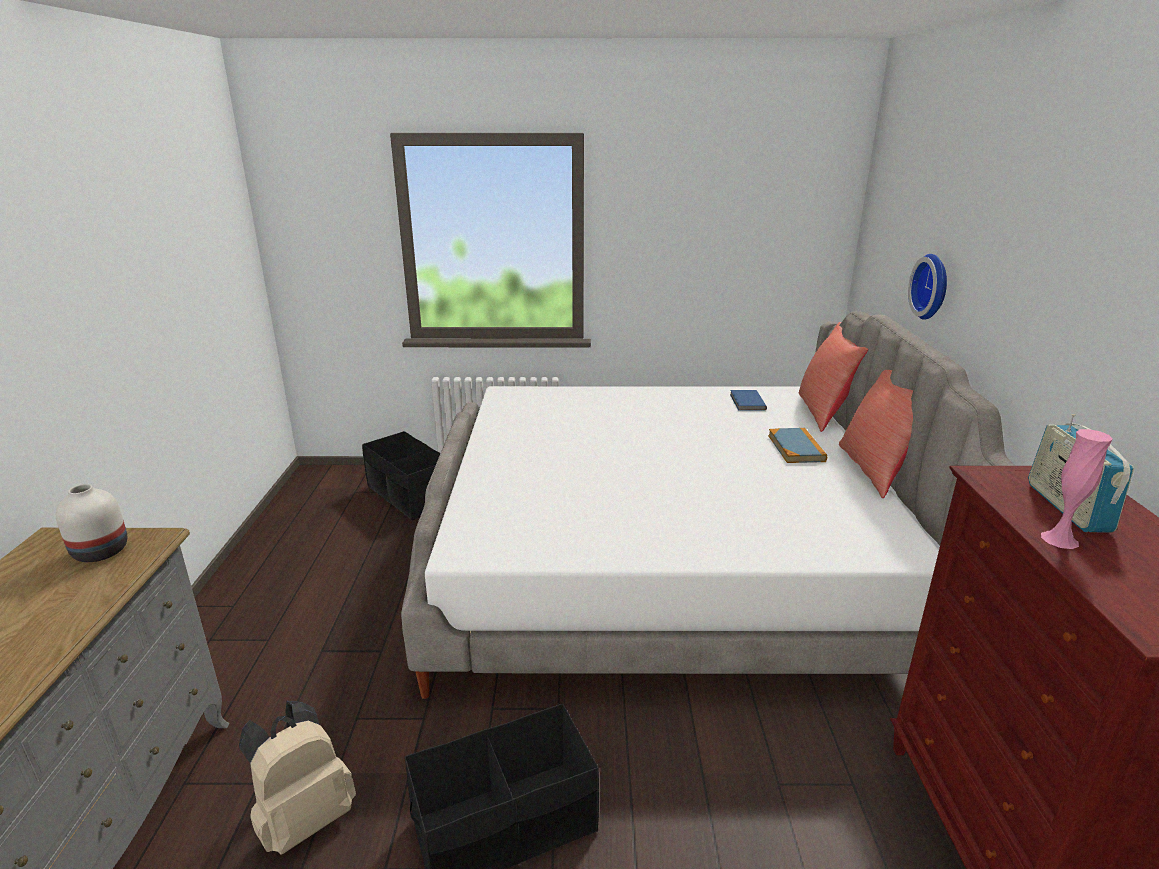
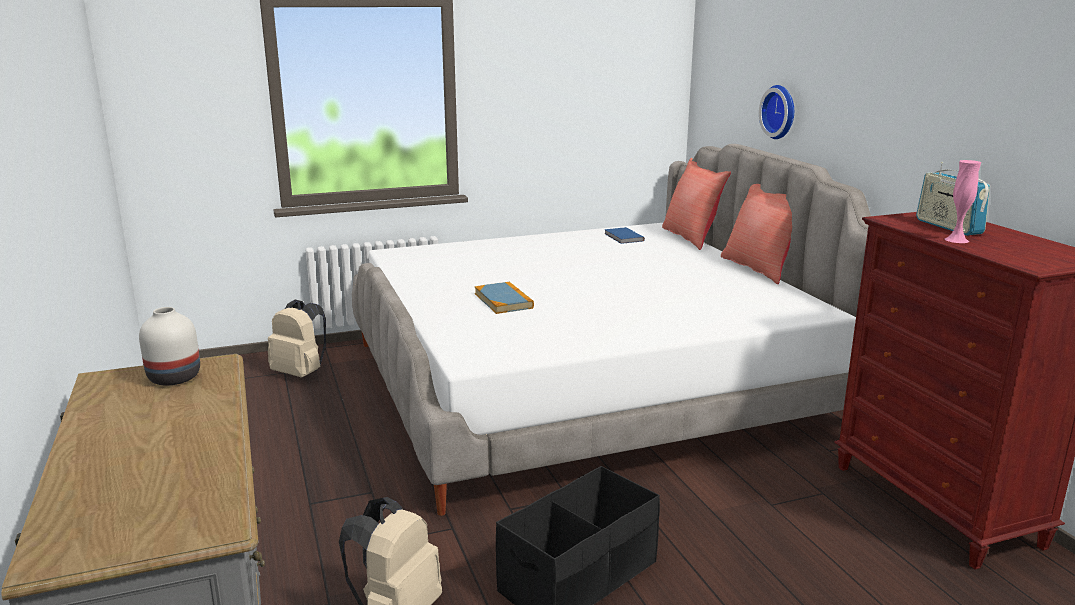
camera: 20 degrees left, 5 degrees down
black storage box [362,431,440,520] -> beige backpack [268,300,326,378]
book [768,428,827,463] -> book moved to [475,282,534,314]

